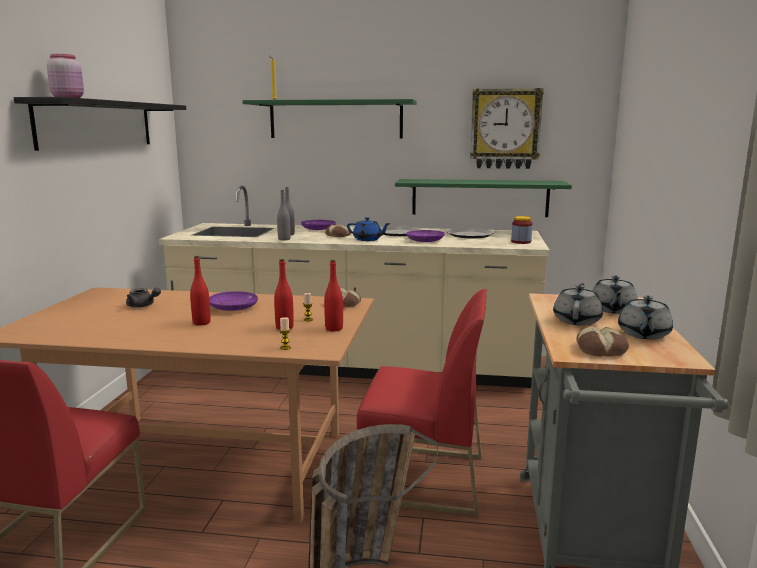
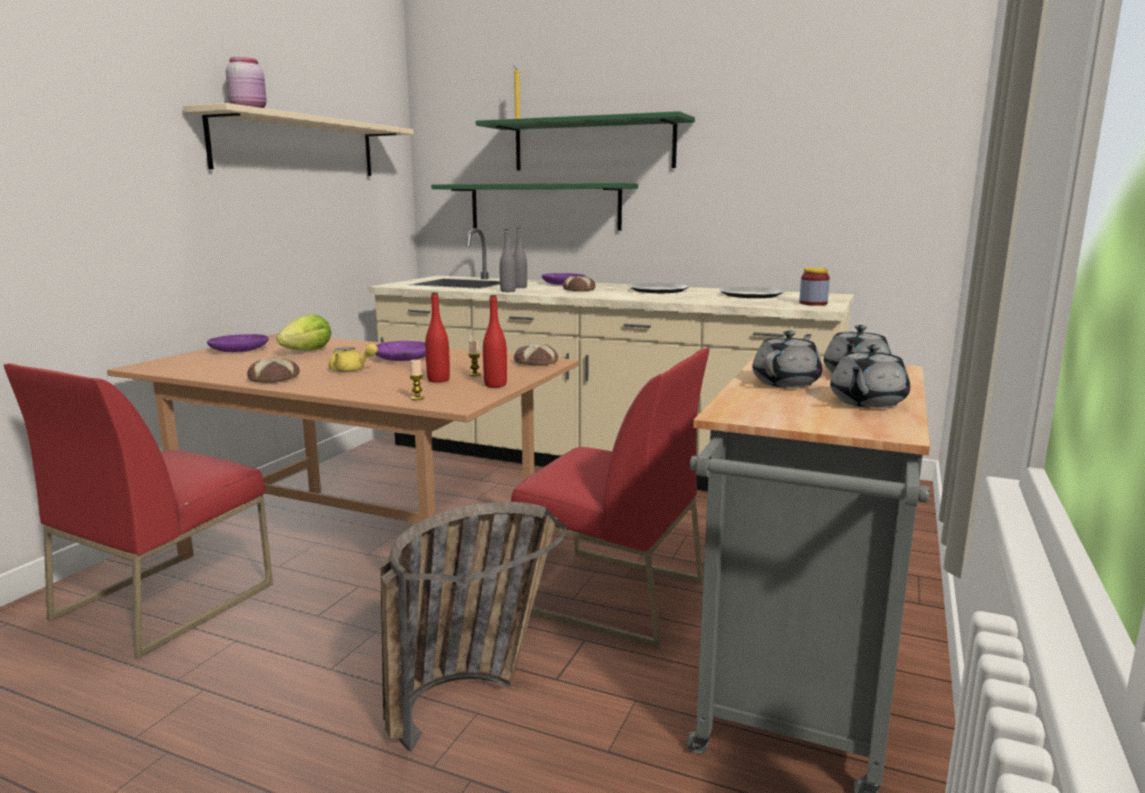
camera: 15 degrees right, 0 degrees up
black shelf [14,97,186,151] -> beige shelf [183,103,414,176]
grey teapot [126,288,161,308] -> lettuce [276,314,332,351]
red bottle [190,256,210,326] -> yellow teapot [328,344,378,372]
blue teapot [347,217,391,241] -> none
green shelf [395,179,572,217] -> green shelf moved to [431,183,638,231]
purple plate [406,230,445,242] -> purple plate moved to [207,334,269,352]
wall clock [470,88,544,169] -> none
bread [576,326,629,356] -> bread moved to [247,357,300,383]

